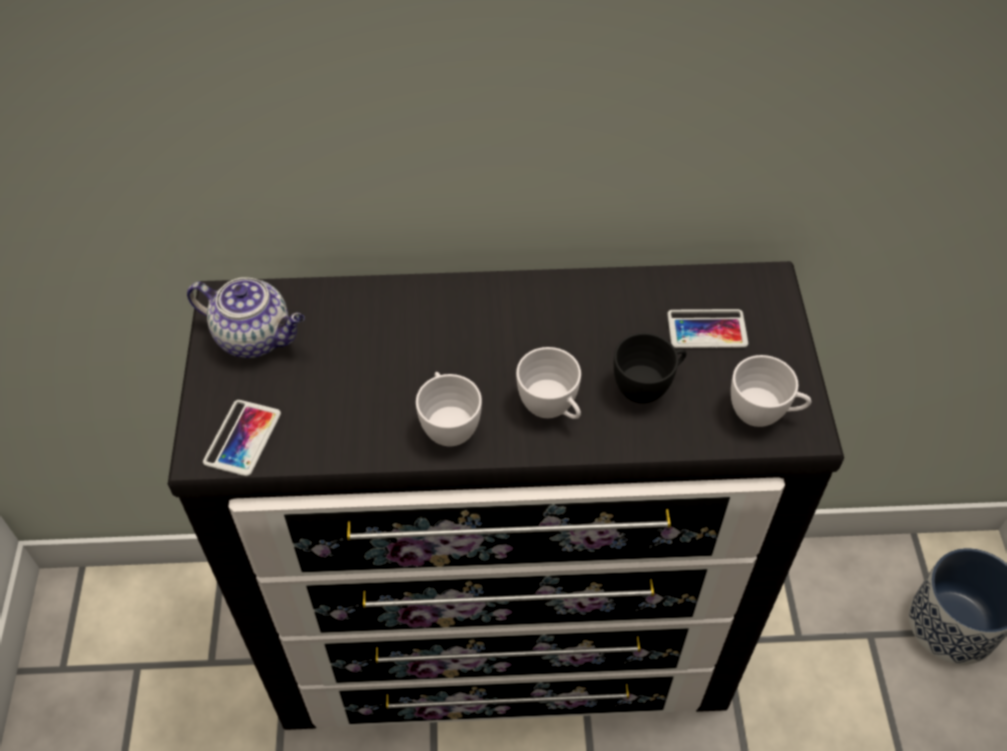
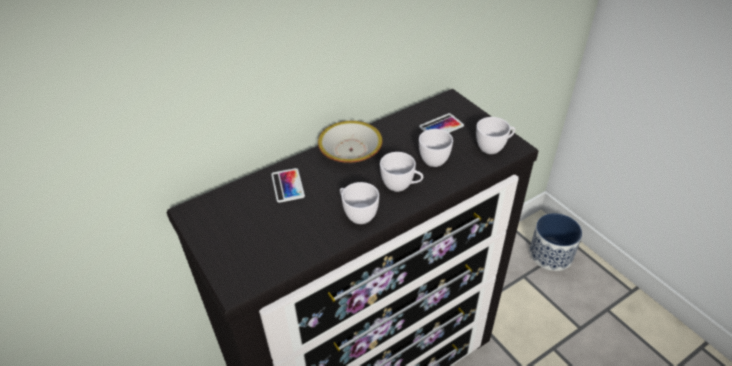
camera: 30 degrees left, 10 degrees down
teapot [187,277,305,358] -> none
phone [203,400,281,476] -> phone moved to [271,168,305,203]
black cup [614,333,686,404] -> white cup [419,129,453,167]
none -> bowl [318,121,383,163]

